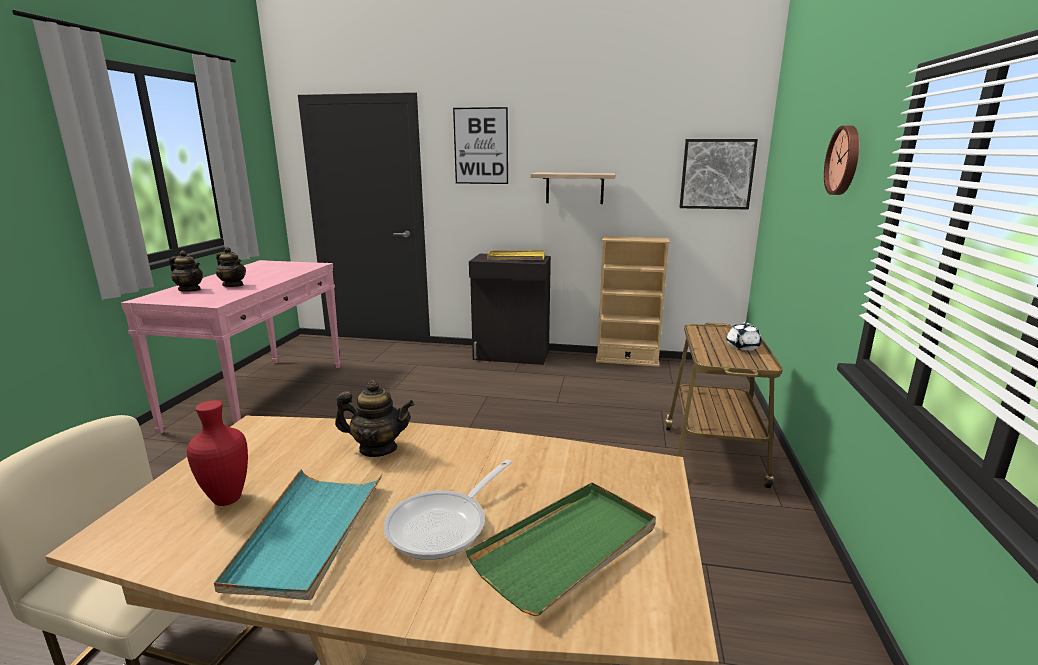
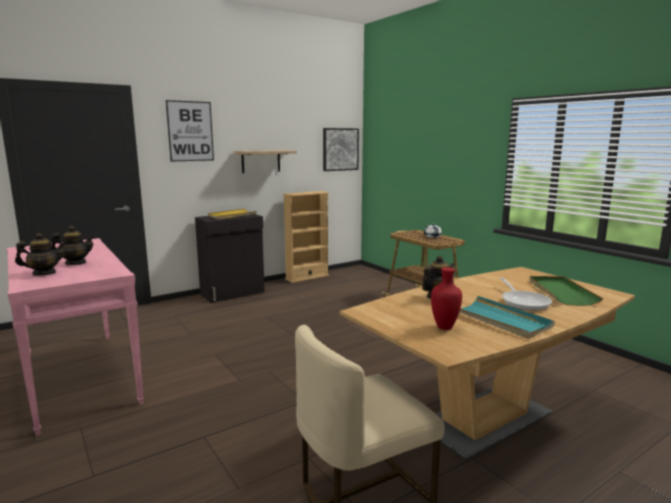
camera: 45 degrees left, 5 degrees down
wall clock [824,125,859,195] -> none

